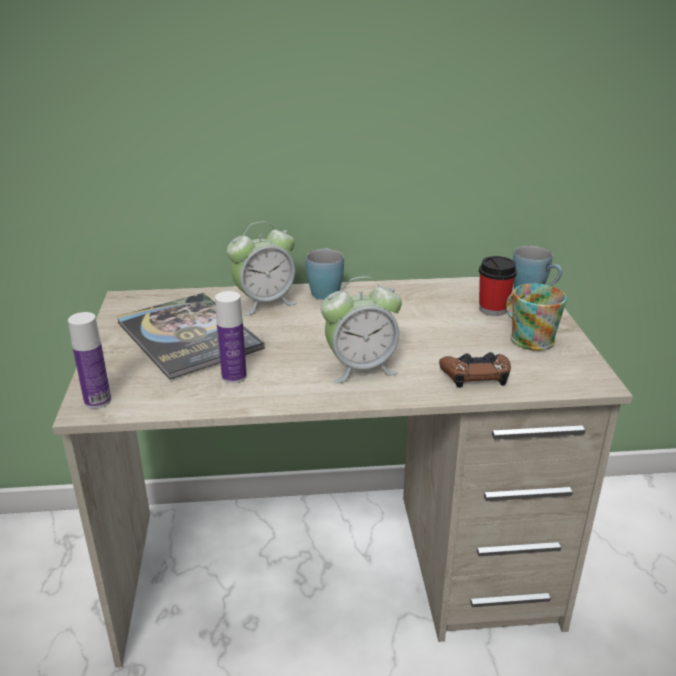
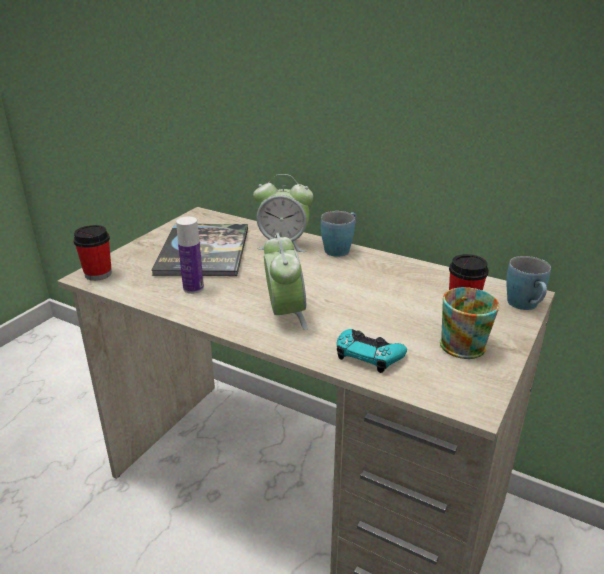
camera: 35 degrees right, 0 degrees up
bottle [68,312,111,409] -> cup [73,225,112,281]
alarm clock [321,276,402,383] -> alarm clock turned 120 degrees counterclockwise [264,233,308,330]
brown game controller [439,352,511,388] -> turquoise game controller [337,329,407,373]

